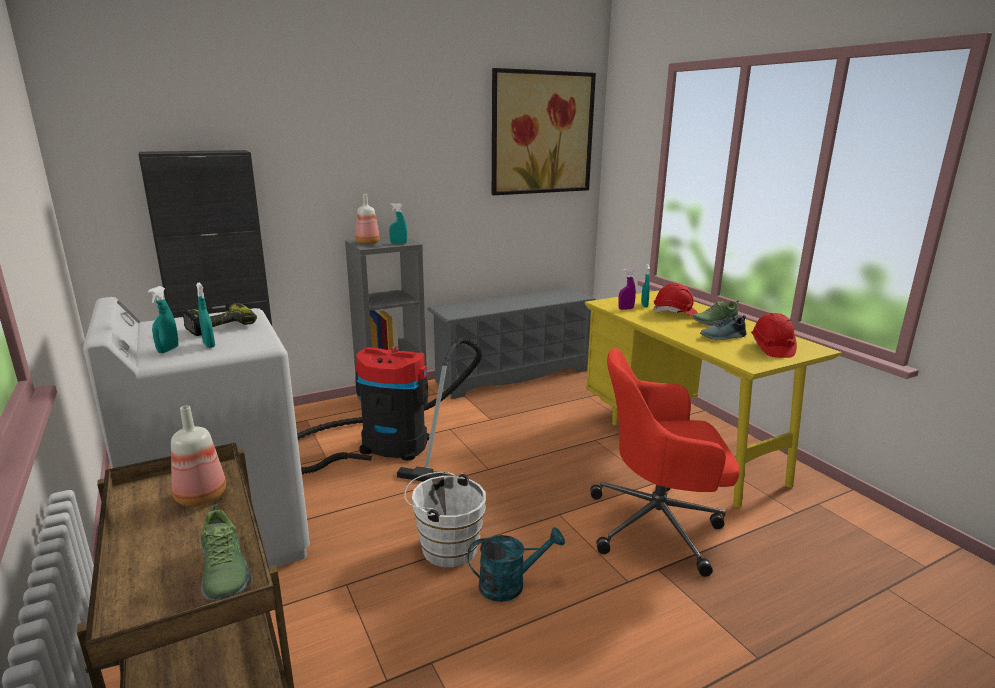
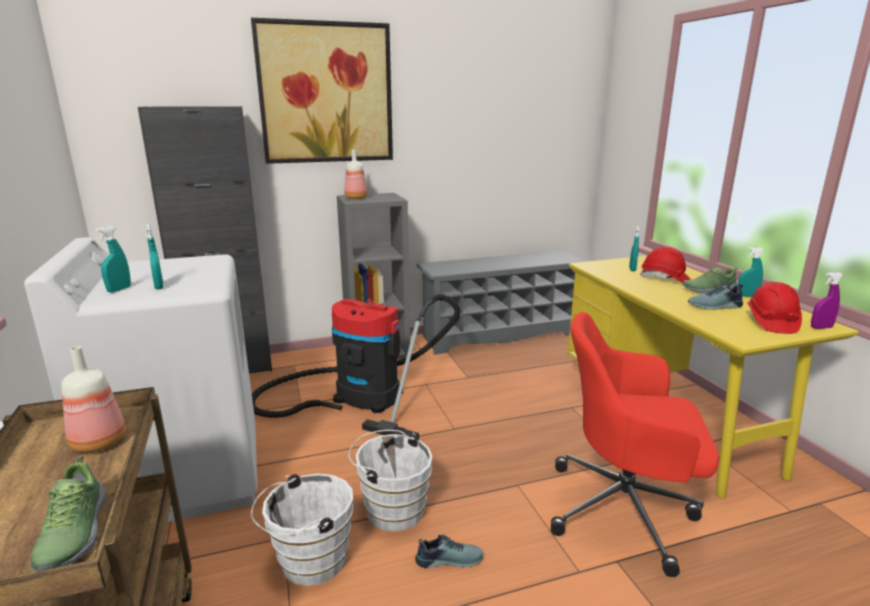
camera: 10 degrees right, 0 degrees up
power drill [182,302,257,336] -> none
turquoise spray bottle [389,203,407,244] -> turquoise spray bottle moved to [738,247,764,297]
turquoise watering can [467,527,565,602] -> shoe [415,534,483,569]
picture [492,68,596,195] -> picture moved to [251,18,393,164]
purple spray bottle [618,268,636,310] -> purple spray bottle moved to [811,272,843,329]
none -> white bucket [251,474,353,586]

